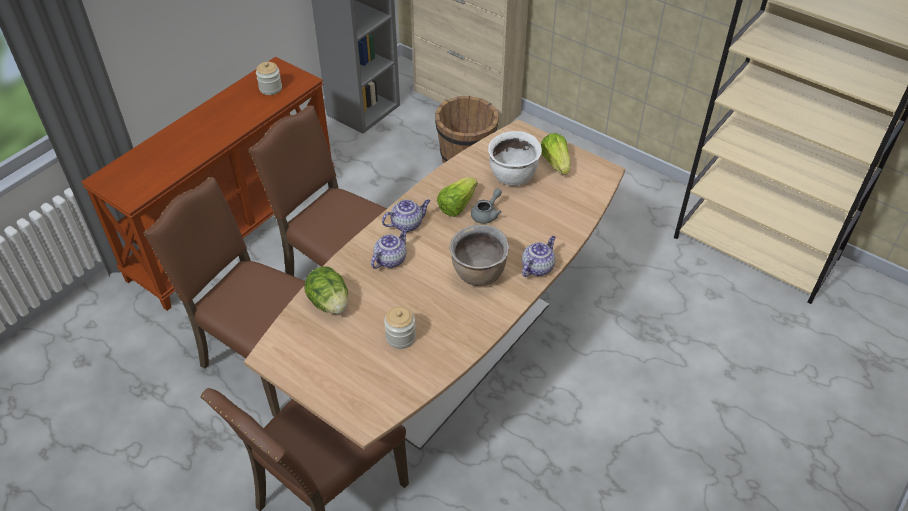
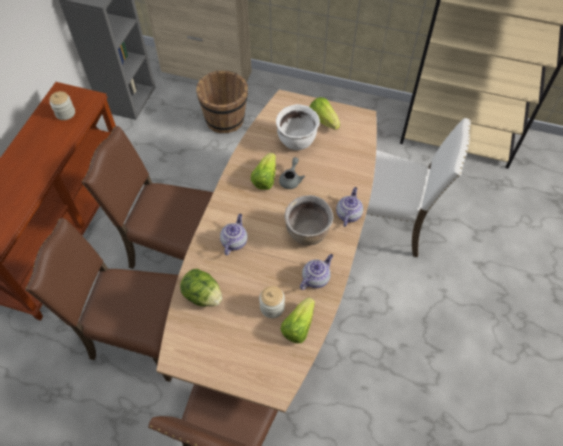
camera: 20 degrees left, 10 degrees up
teapot [382,199,430,232] -> teapot moved to [300,254,333,290]
none -> lettuce [280,298,315,343]
none -> white chair [366,118,471,257]

